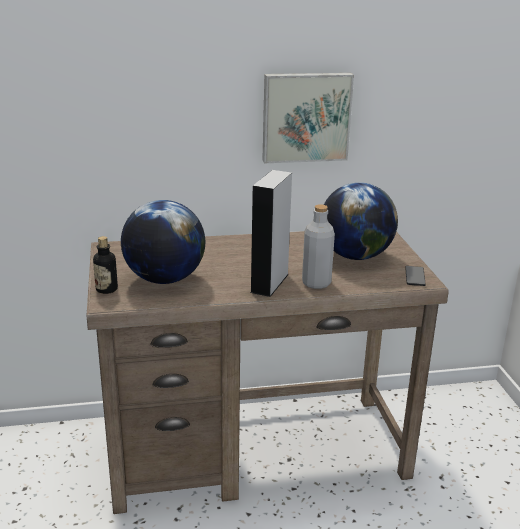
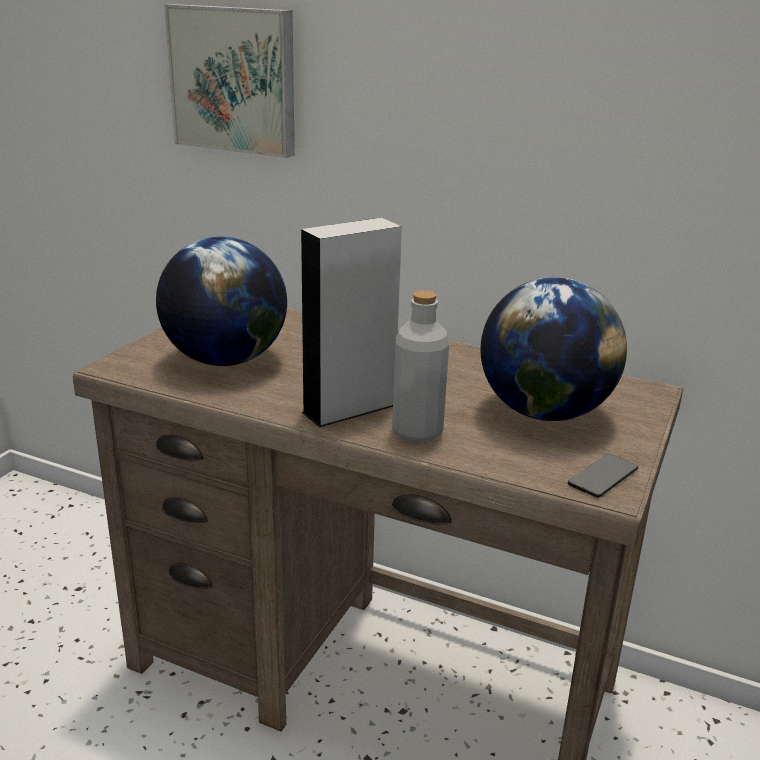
camera: 35 degrees right, 0 degrees up
bottle [93,236,118,294] -> none
picture [262,73,354,163] -> picture moved to [164,4,295,158]

